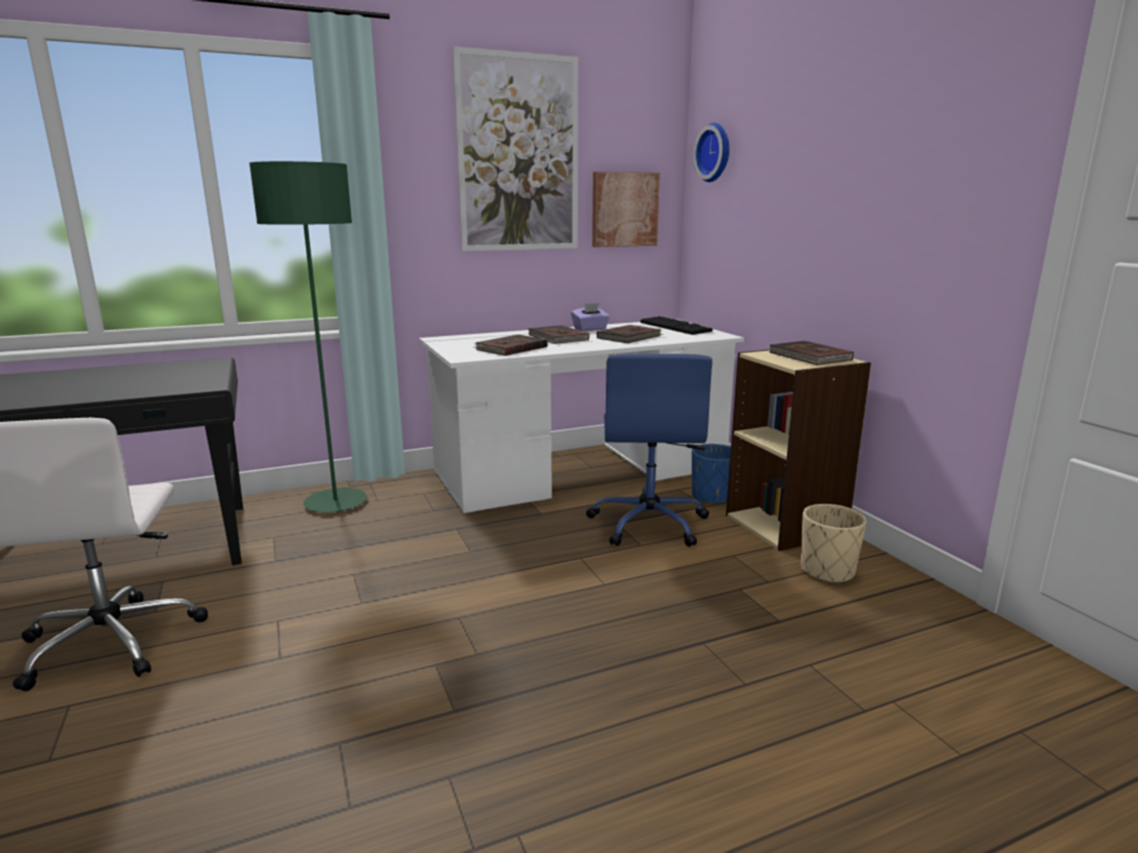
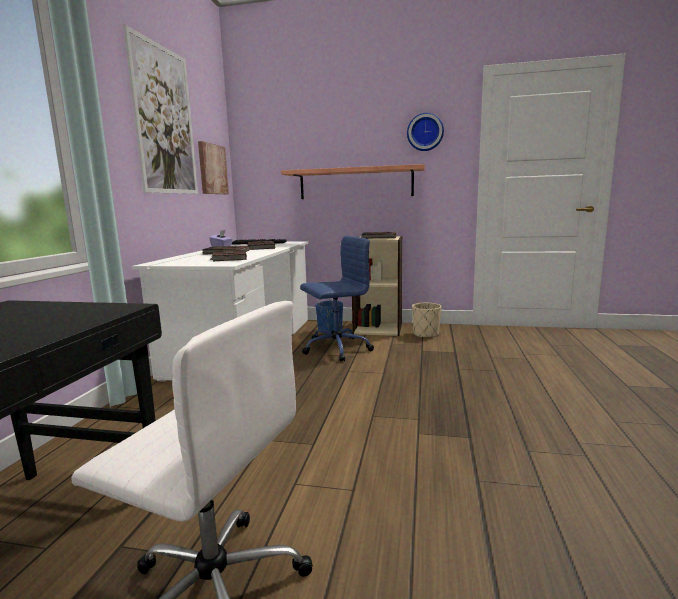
camera: 55 degrees left, 5 degrees down
green floor lamp [249,161,367,512] -> none
blue office chair [586,354,712,547] -> blue office chair turned 60 degrees counterclockwise [300,236,374,362]
wall clock [693,122,729,182] -> wall clock moved to [407,113,444,151]
none -> shelf [281,164,425,199]

